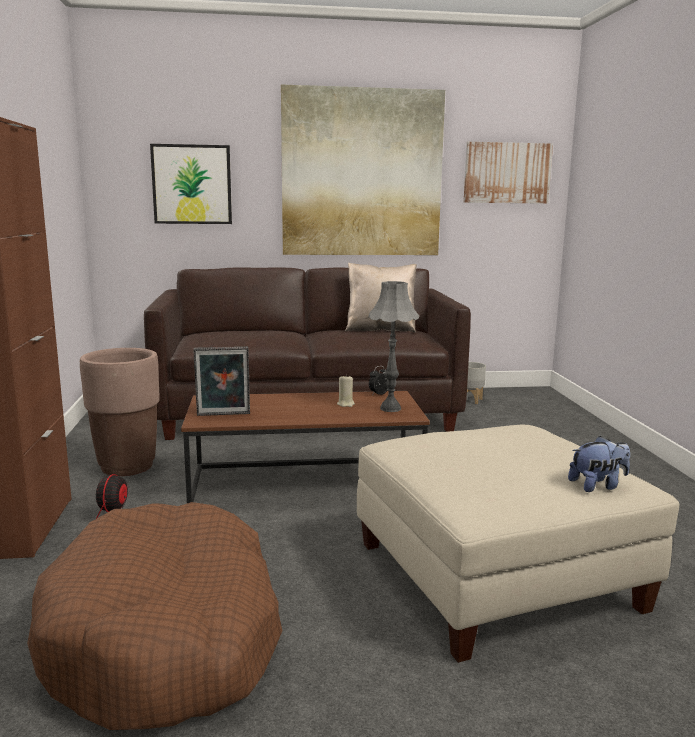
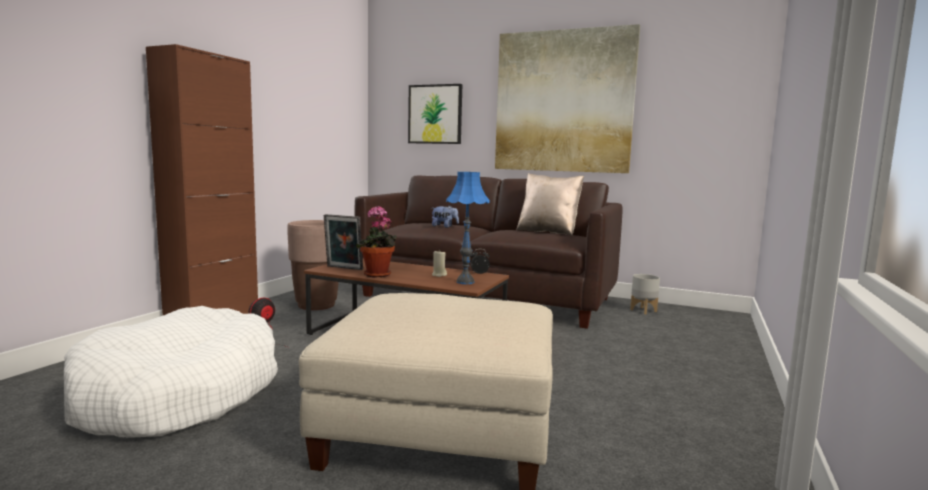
camera: 30 degrees right, 5 degrees down
brown dog bed [27,502,283,730] -> white dog bed [64,306,278,437]
grey table lamp [368,281,419,412] -> blue table lamp [446,172,490,284]
picture [464,142,553,204] -> none
plush toy [568,436,630,492] -> plush toy moved to [431,205,459,228]
none -> potted plant [356,206,397,277]

